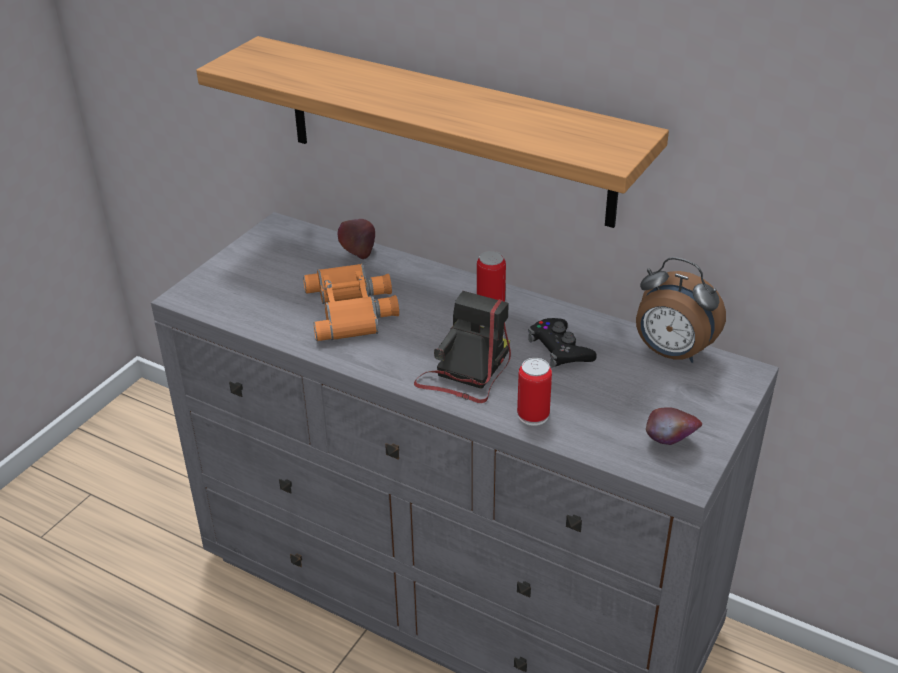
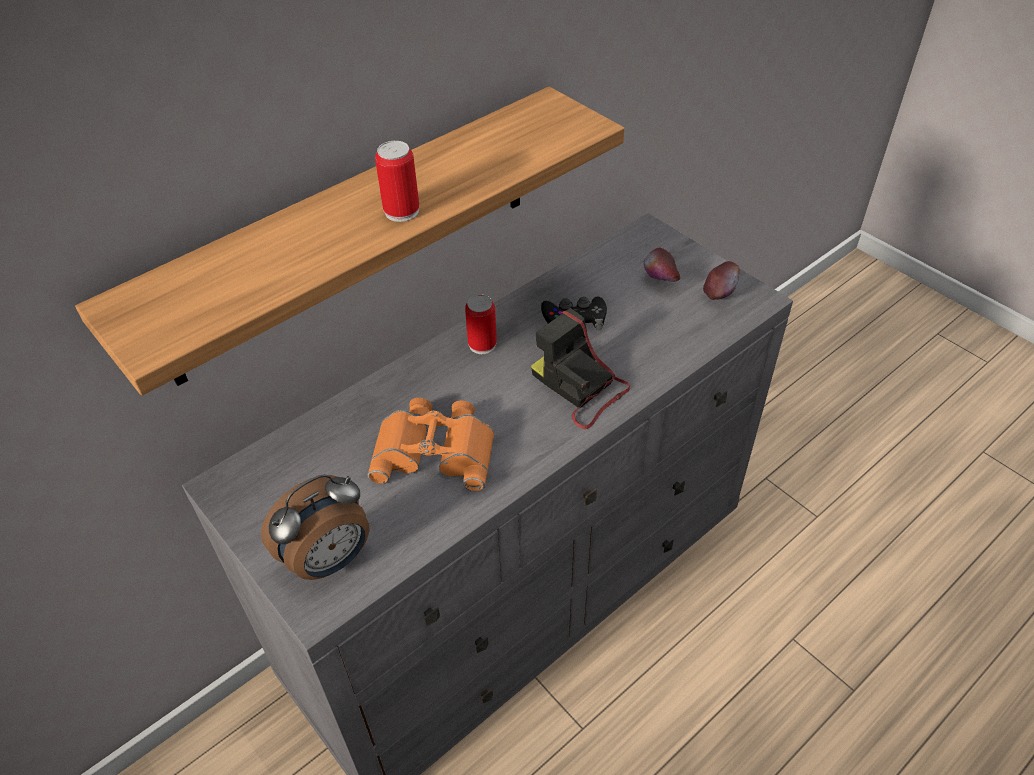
camera: 70 degrees left, 10 degrees up
apple [337,219,375,259] -> apple moved to [644,248,680,282]
can [517,358,552,426] -> can moved to [375,141,419,222]
alarm clock [636,257,726,363] -> alarm clock moved to [261,474,370,580]

